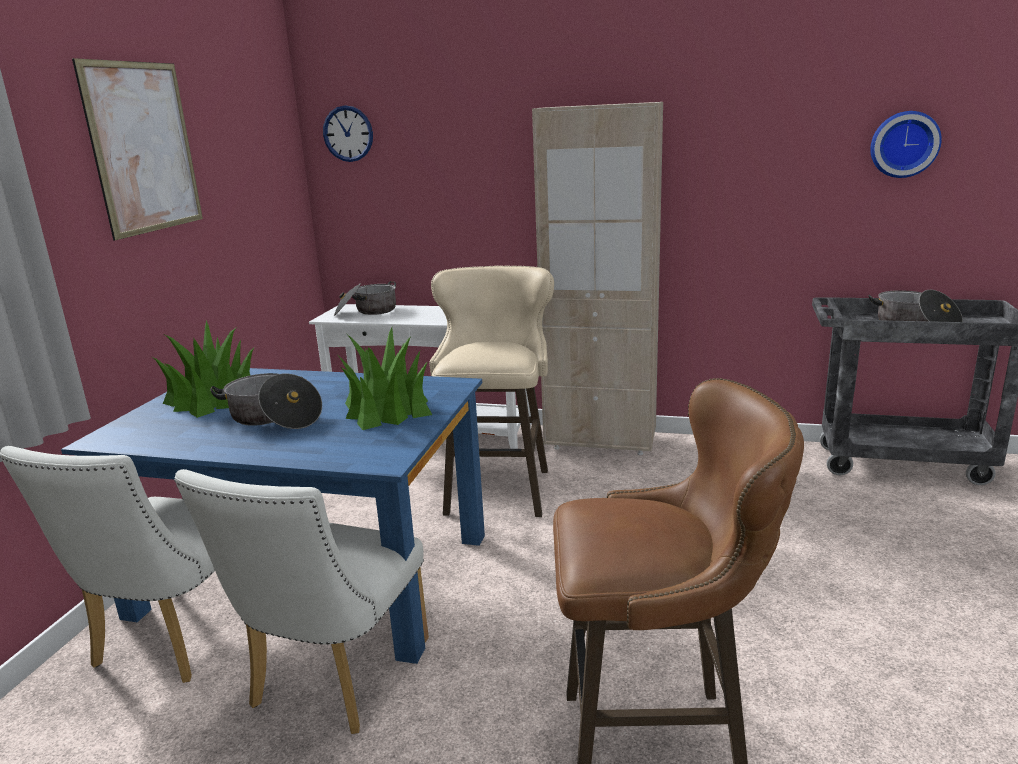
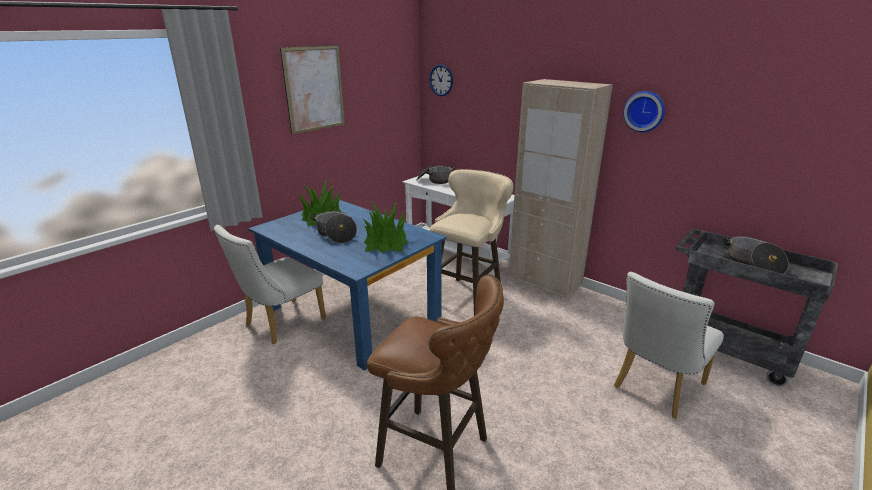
camera: 25 degrees right, 5 degrees up
white chair [174,469,429,734] -> white chair moved to [614,272,724,419]
wall clock [870,111,942,178] -> wall clock moved to [623,91,665,132]

